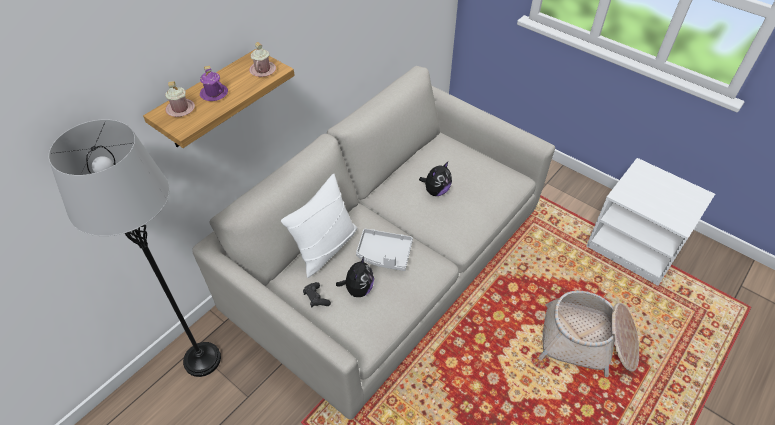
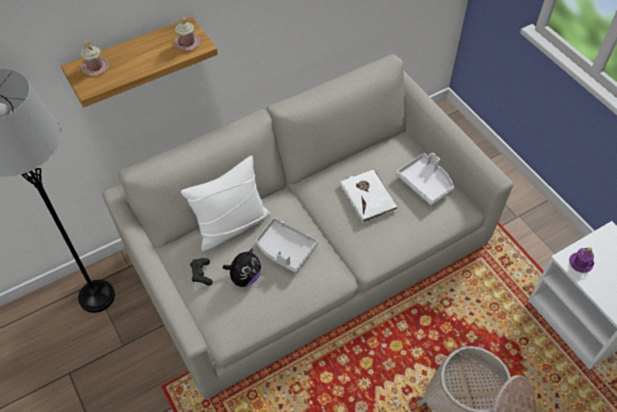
camera: 20 degrees right, 5 degrees up
purple mug [200,66,228,101] -> purple mug moved to [569,247,594,273]
plush toy [419,162,452,196] -> white book [340,169,397,223]
none -> white tray [396,153,454,205]

